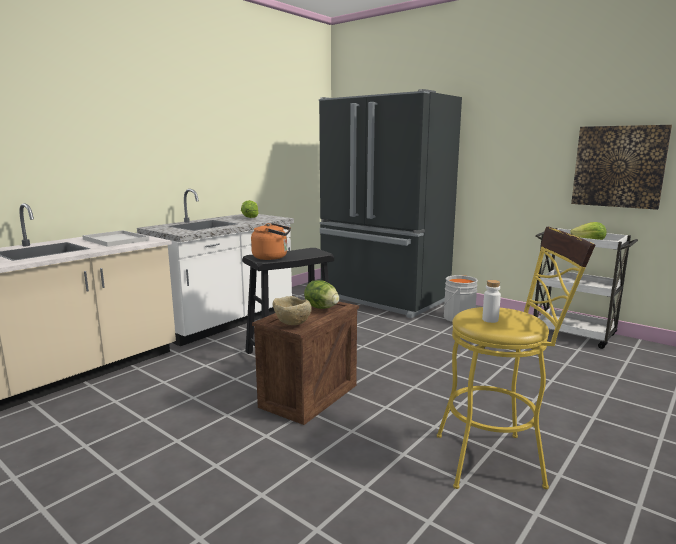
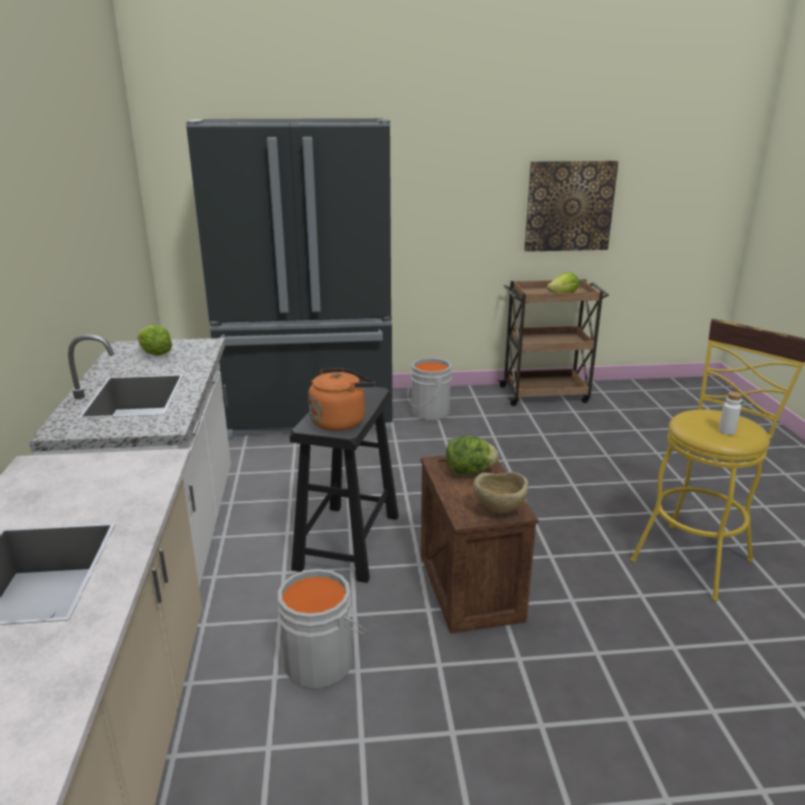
camera: 45 degrees left, 10 degrees up
white tray [82,230,149,247] -> none
white cart [533,228,638,349] -> brown cart [497,279,609,406]
none -> grey bucket [278,569,368,689]

